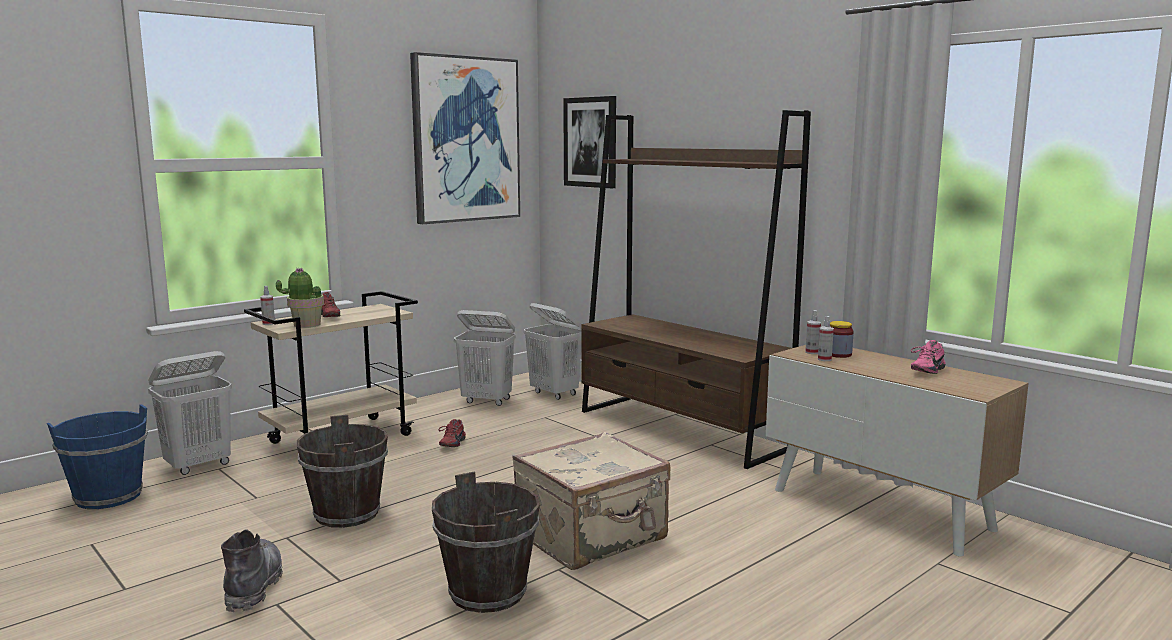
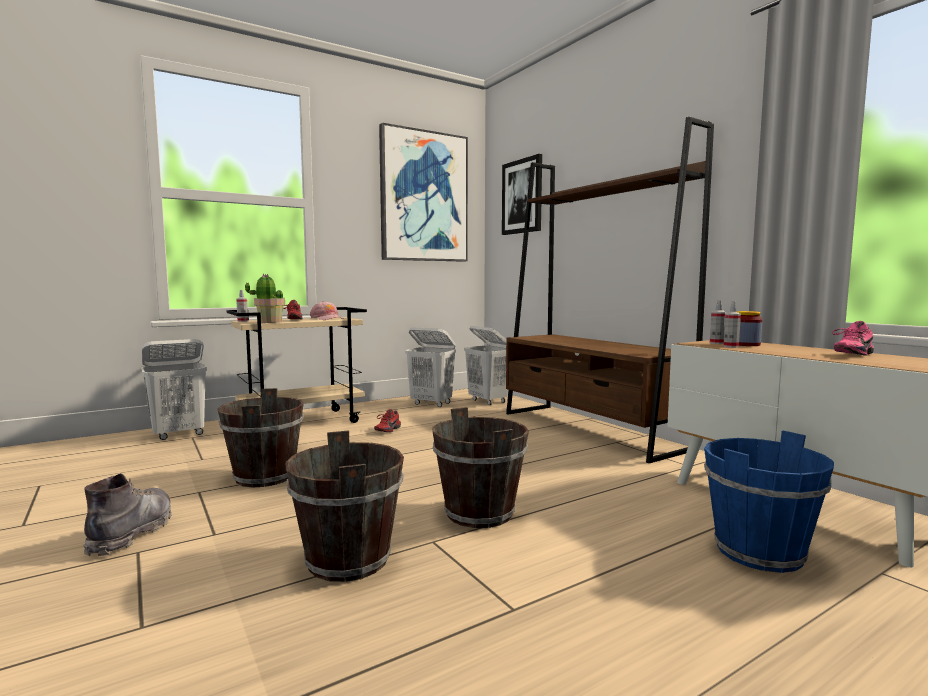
camera: 10 degrees right, 5 degrees down
blue bucket [47,404,148,509] -> blue bucket moved to [704,431,834,573]
beige suitcase [512,432,671,570] -> brown bucket [432,407,529,528]
none -> pink cap [310,301,342,320]

